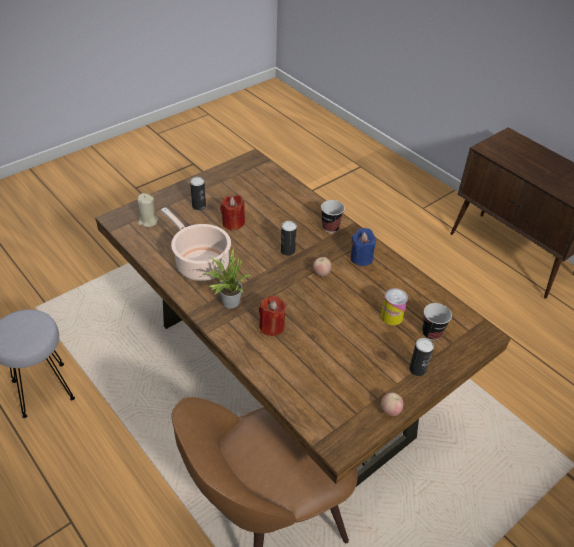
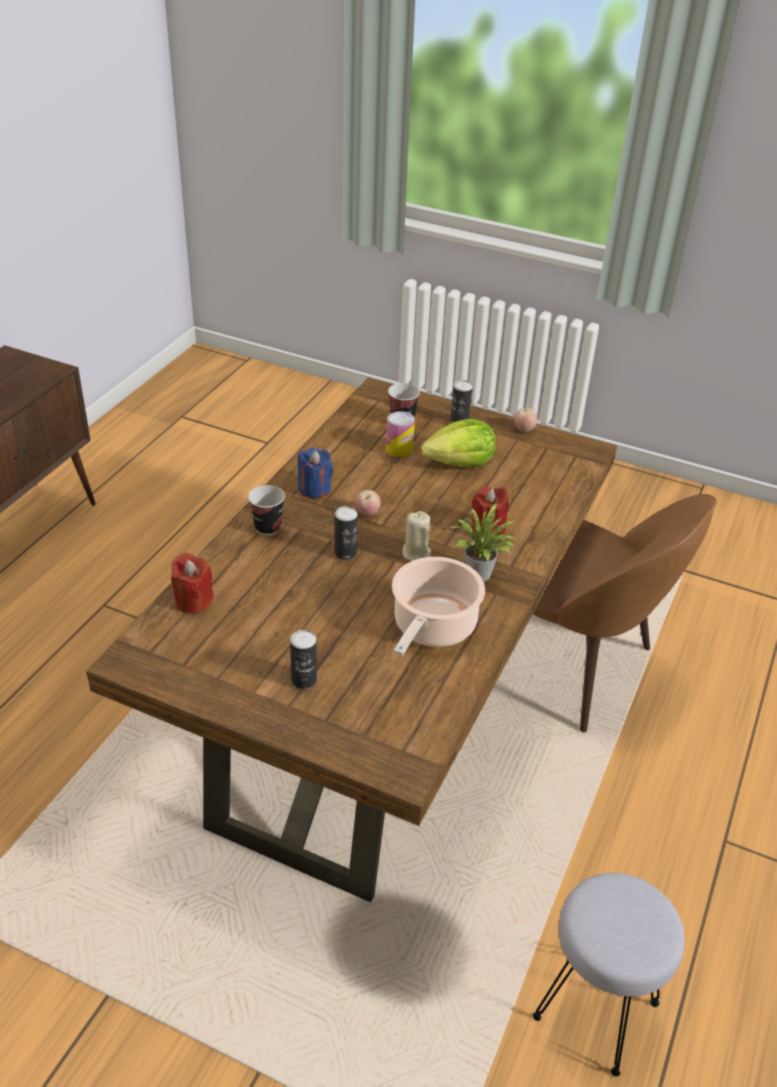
camera: 115 degrees left, 5 degrees down
beige candle [137,193,158,227] -> beige candle moved to [403,511,431,561]
red candle [220,195,245,231] -> red candle moved to [171,553,214,613]
none -> lettuce [421,419,496,467]

